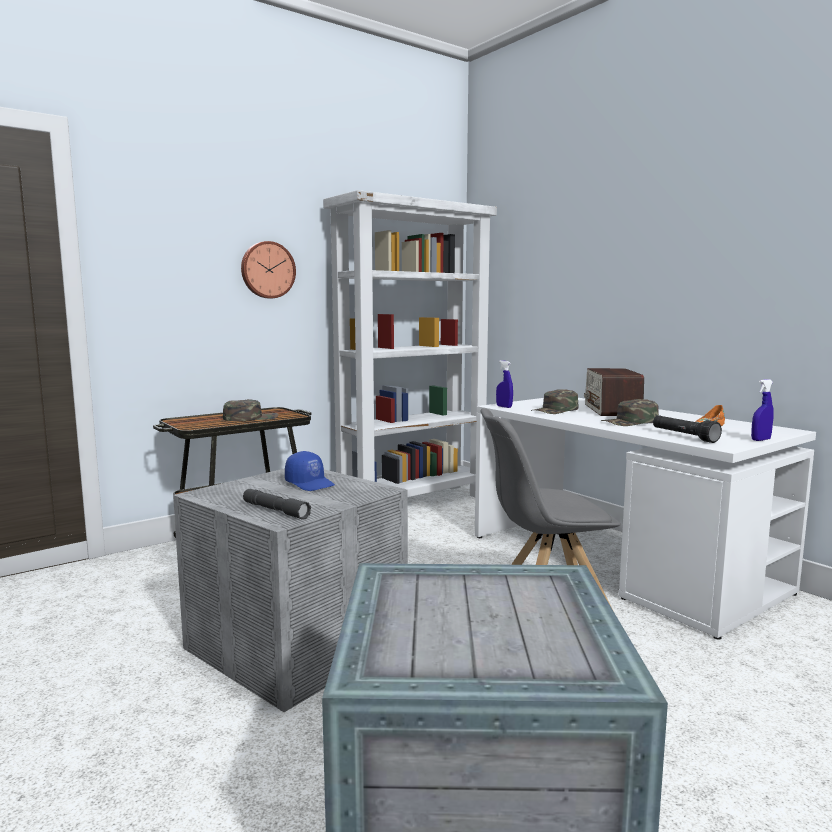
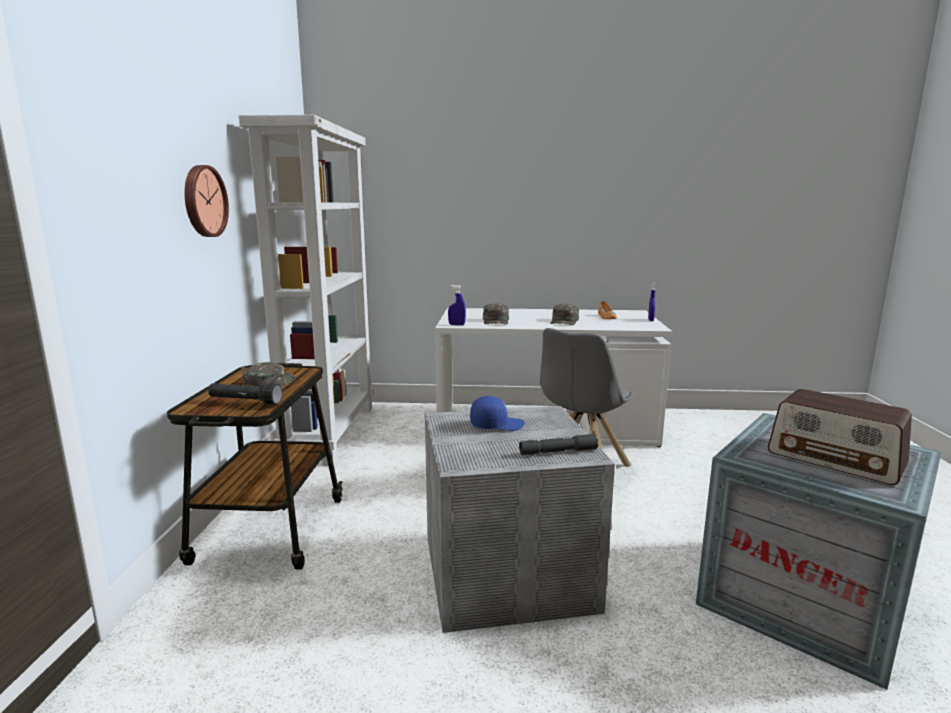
camera: 50 degrees left, 5 degrees up
radio [584,368,644,416] -> radio moved to [768,389,912,485]
black flashlight [653,415,722,443] -> black flashlight moved to [208,383,283,405]

